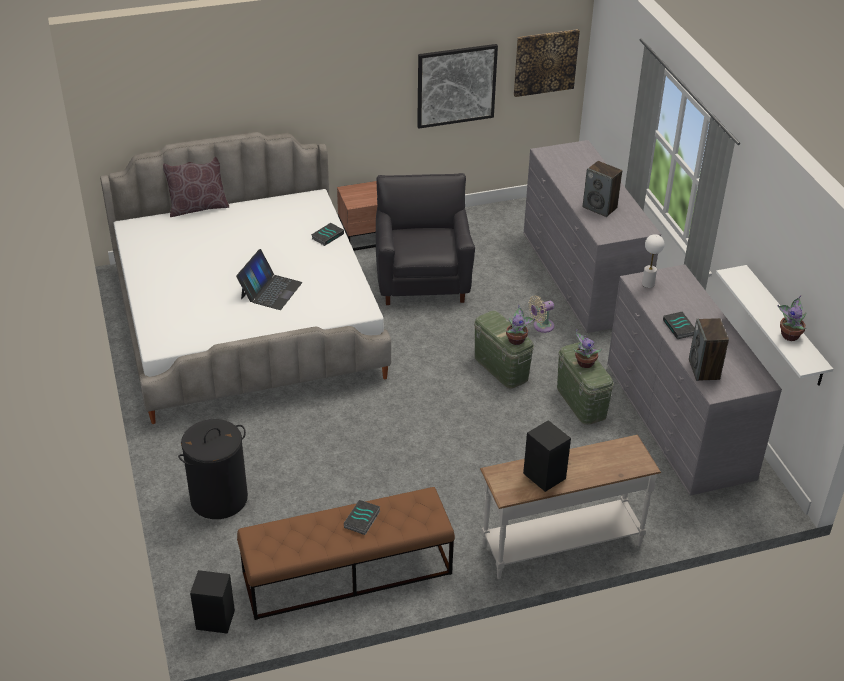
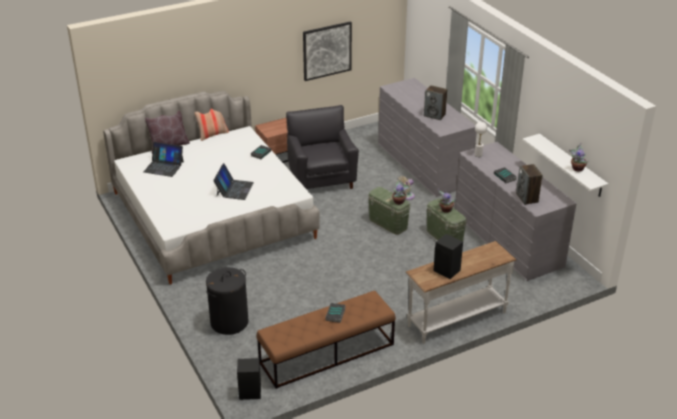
camera: 10 degrees left, 5 degrees down
picture [514,29,580,97] -> none
none -> laptop [144,142,184,177]
none -> pillow [195,109,229,141]

